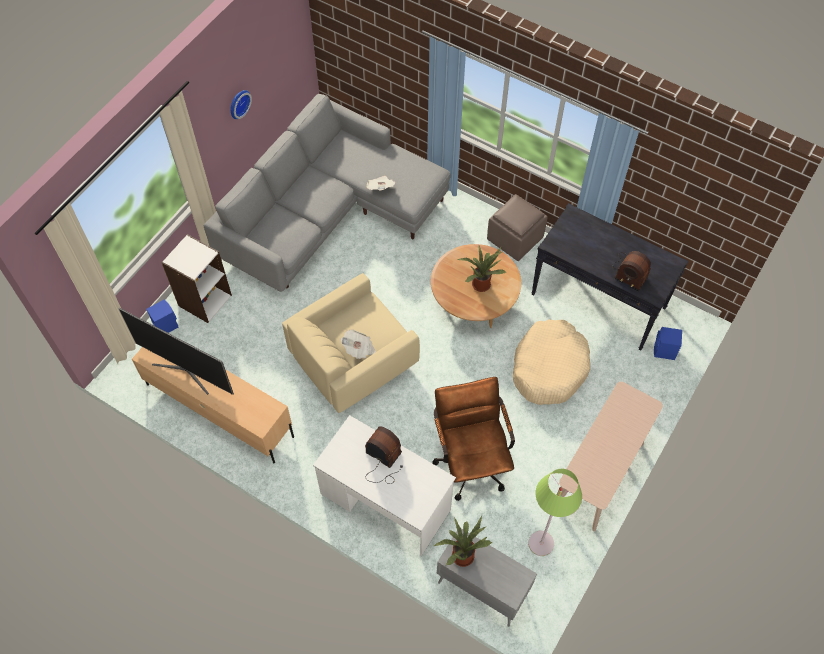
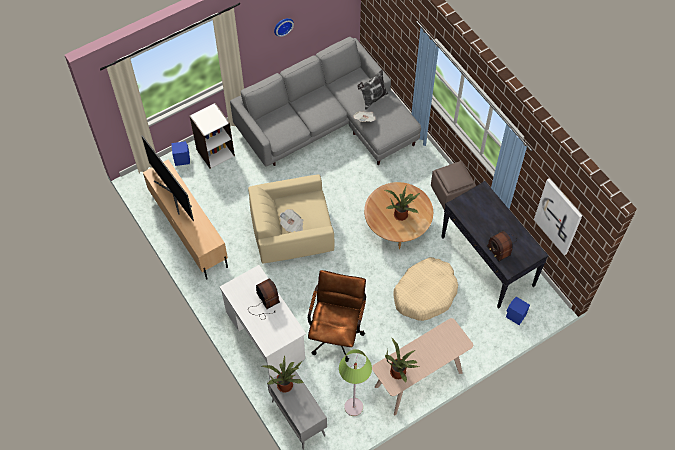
camera: 25 degrees right, 0 degrees up
none -> pillow [357,69,388,110]
none -> potted plant [385,338,419,382]
none -> picture [534,178,582,255]

